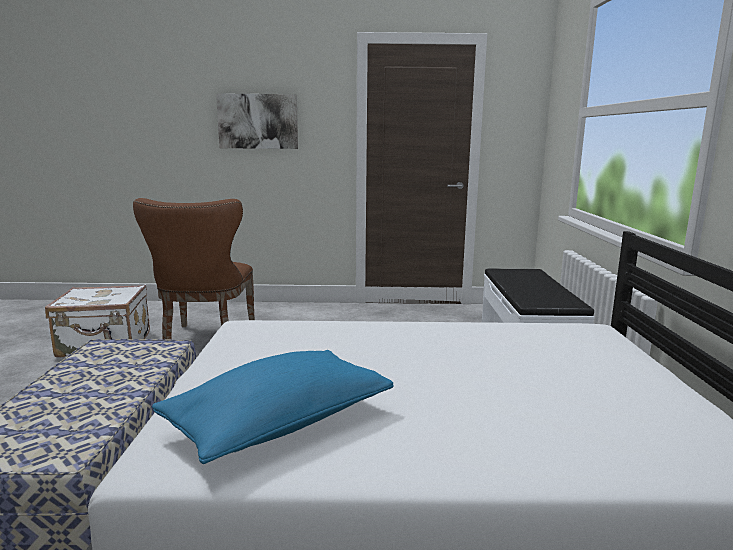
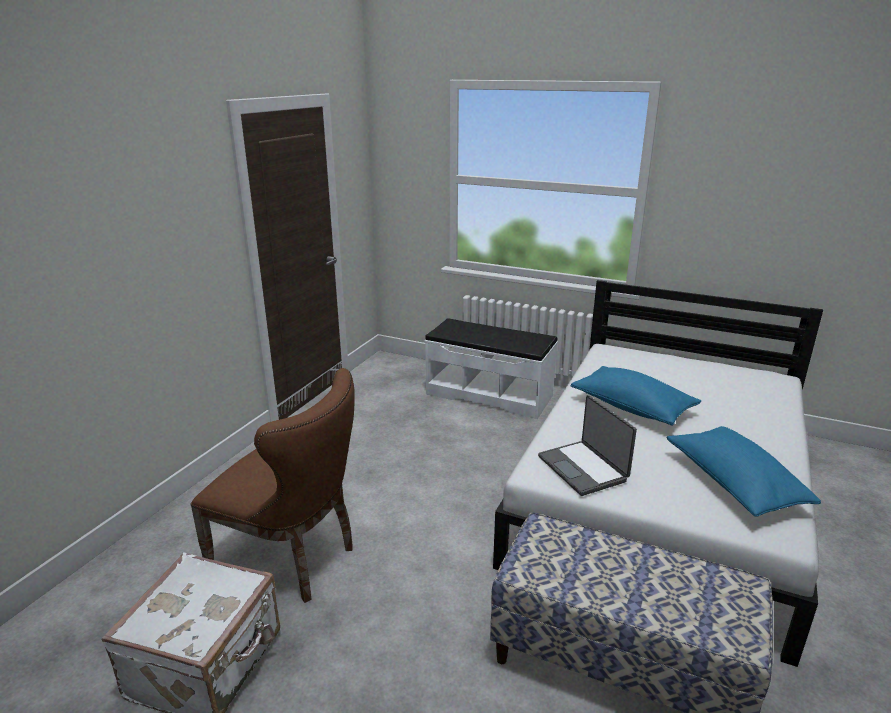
camera: 65 degrees left, 10 degrees up
picture [216,93,298,149] -> none
none -> laptop [538,395,637,496]
none -> blue pillow [570,366,701,426]

